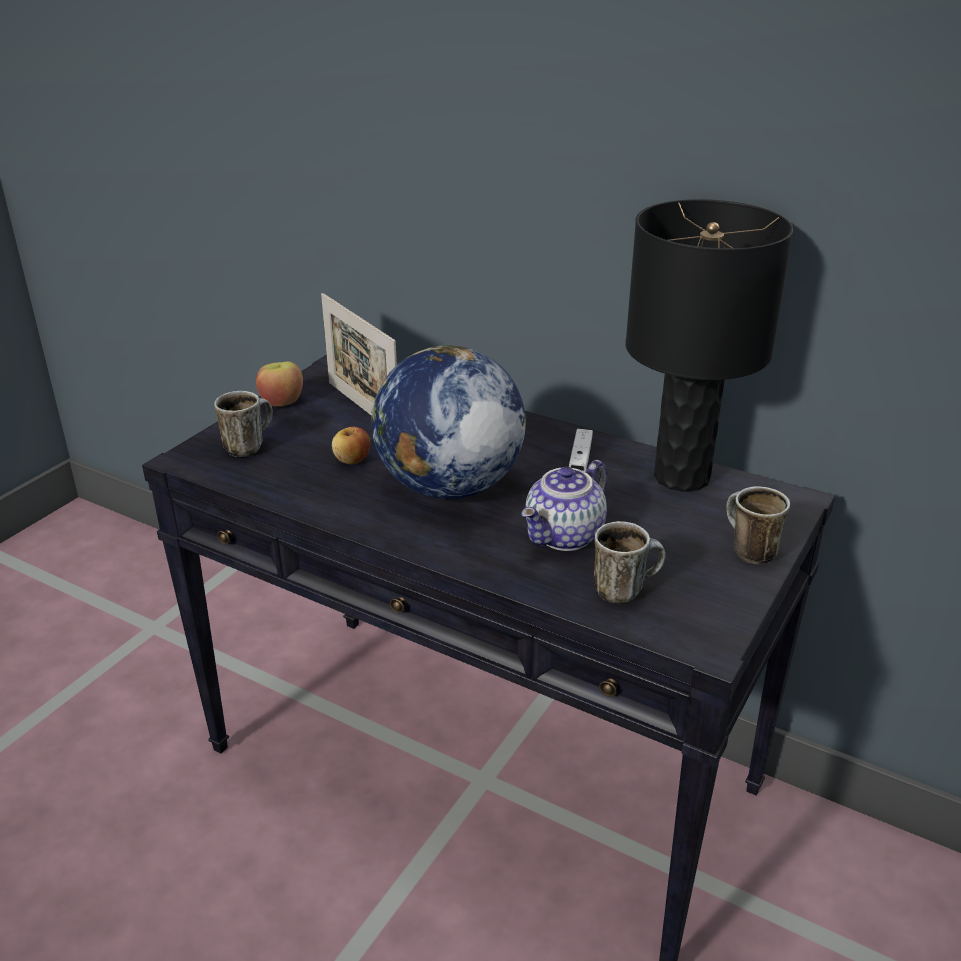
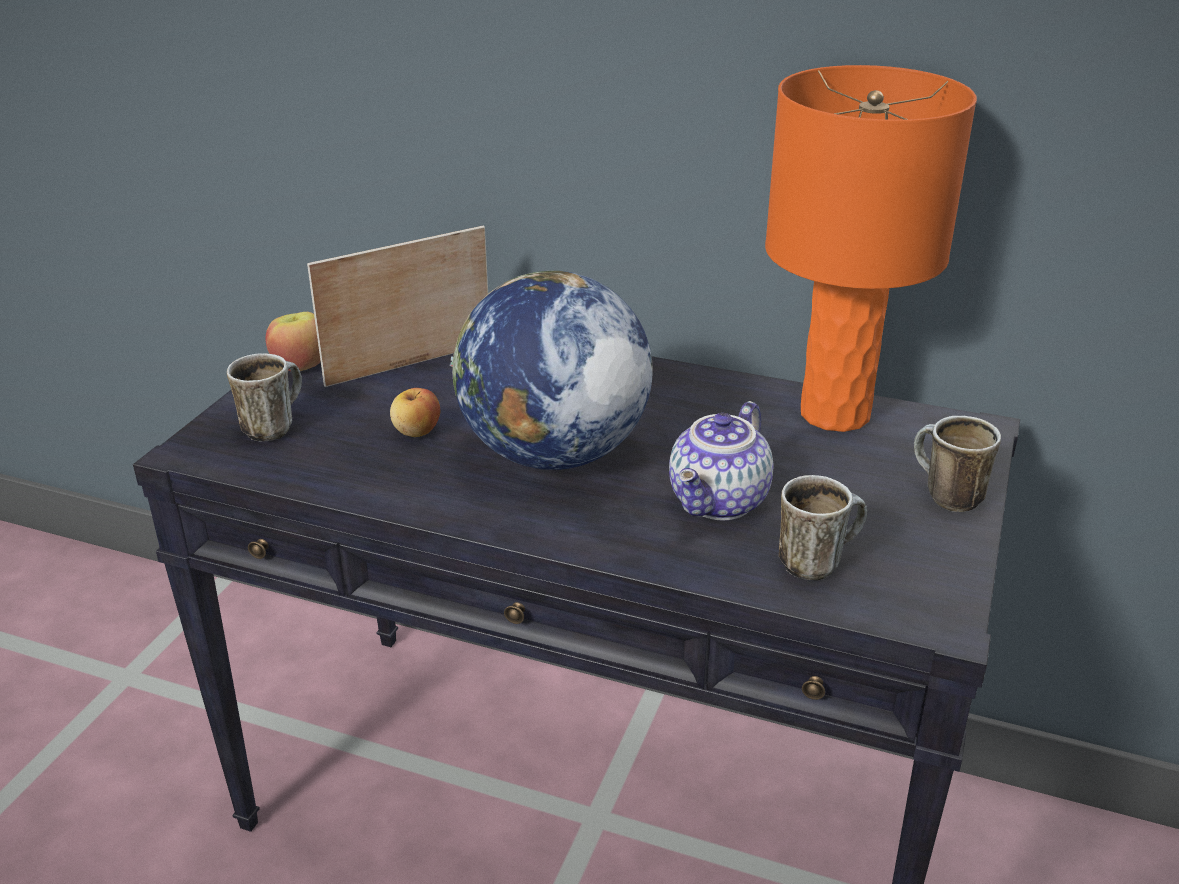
camera: 10 degrees left, 0 degrees up
picture frame [321,293,397,416] -> picture frame turned 105 degrees clockwise [307,226,488,387]
white game controller [569,429,593,472] -> none
black table lamp [625,199,793,492] -> orange table lamp [765,65,977,432]

